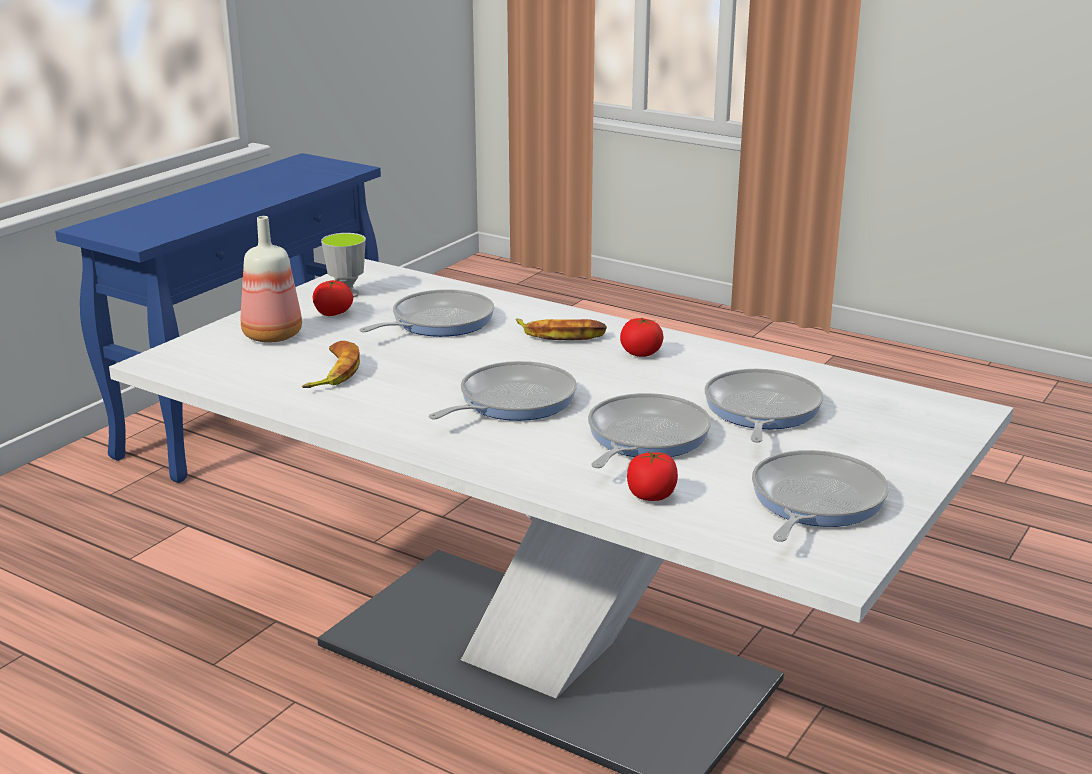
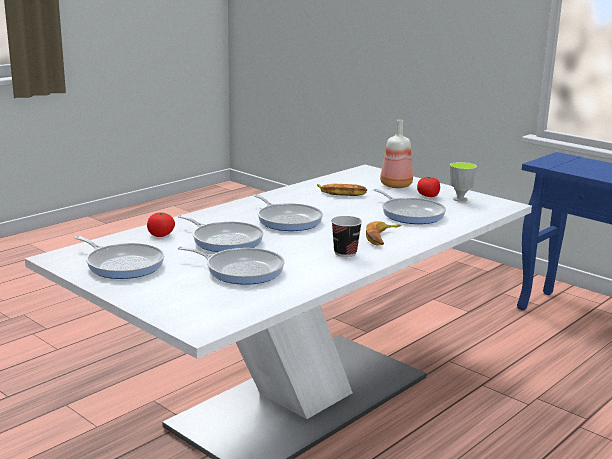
camera: 100 degrees right, 5 degrees down
tomato [620,317,663,357] -> cup [331,216,362,257]

